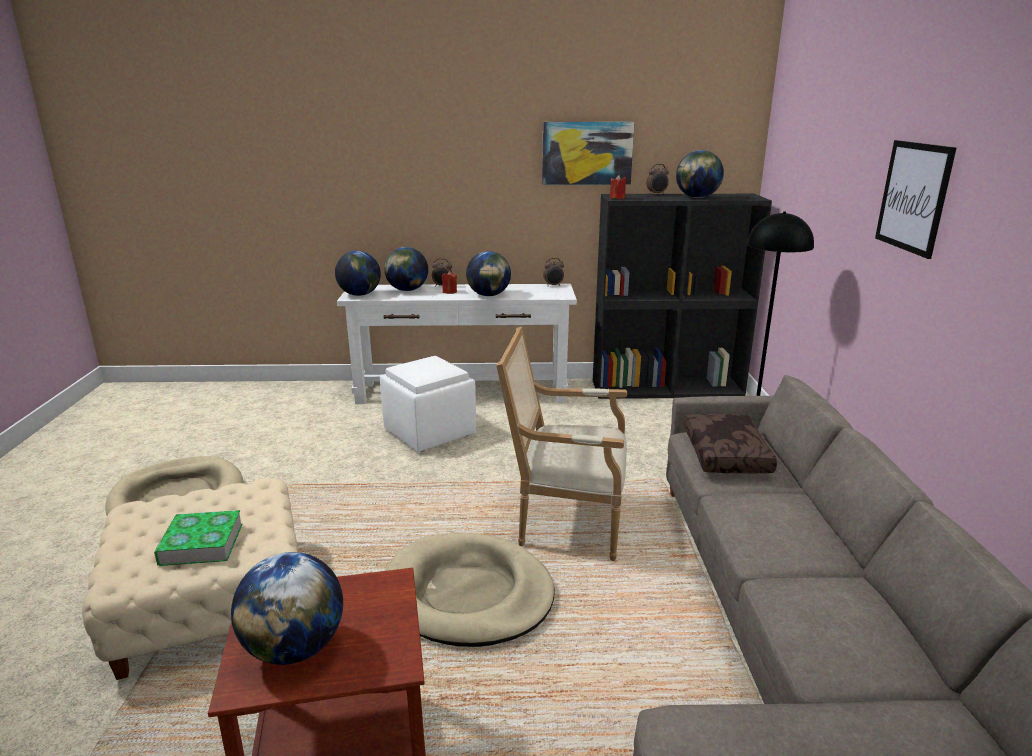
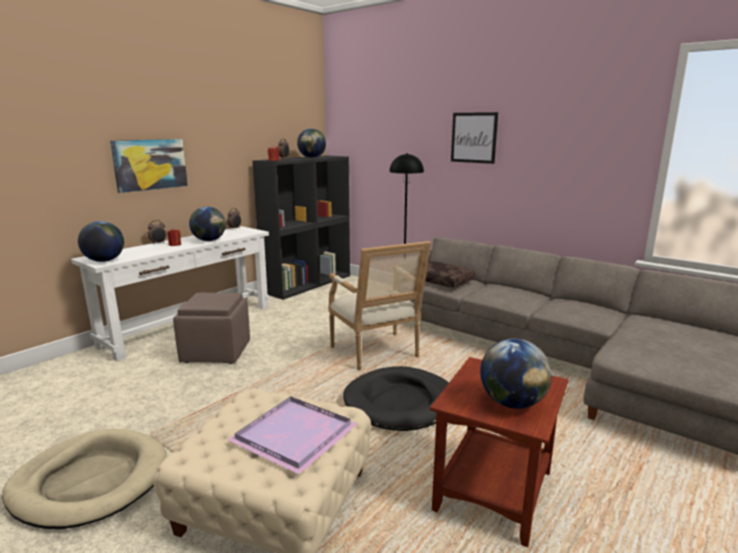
camera: 50 degrees left, 5 degrees down
book [154,510,243,566] -> purple tray [227,396,358,475]
white ottoman [380,356,476,452] -> brown ottoman [173,293,250,364]
globe [384,247,428,291] -> none
beige dog bed [386,533,555,647] -> black dog bed [343,366,449,431]
armchair [496,327,627,561] -> armchair turned 75 degrees counterclockwise [328,241,431,370]
picture [542,122,634,185] -> picture moved to [110,139,188,193]

